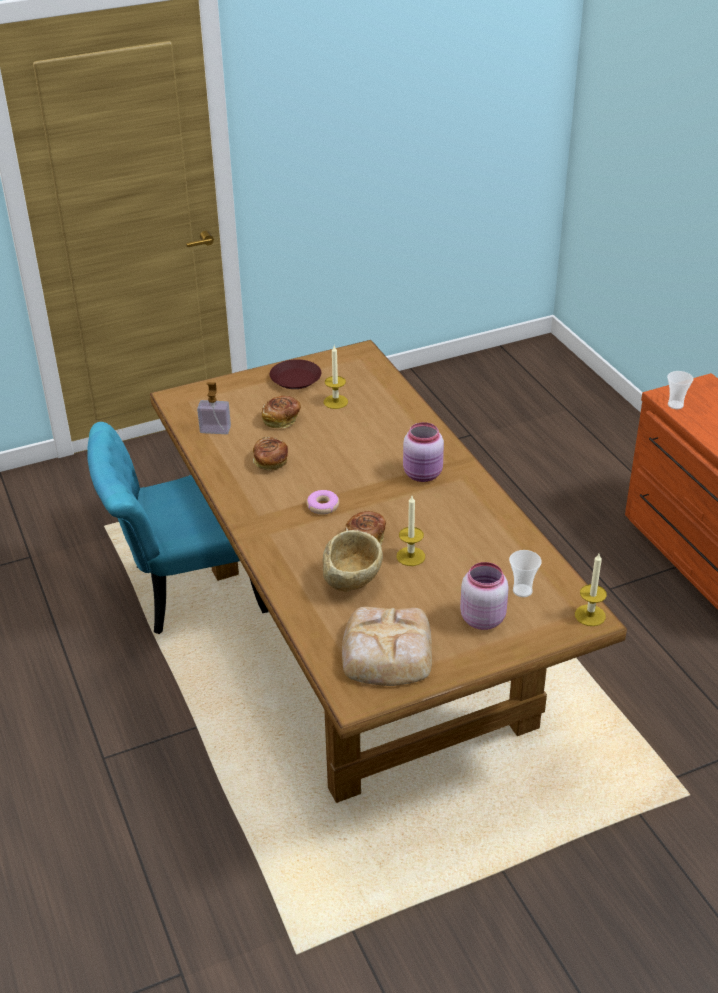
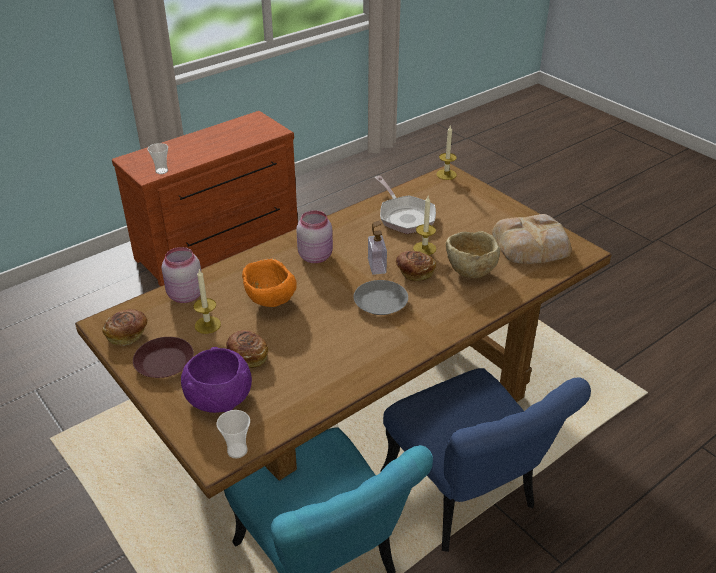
camera: 105 degrees left, 0 degrees up
soap dispenser [197,382,231,434] -> soap dispenser moved to [368,220,387,275]
bread [253,437,288,471] -> bread moved to [102,309,147,346]
donut [307,490,339,515] -> grey plate [354,280,408,315]
pink jar [460,562,509,630] -> pink jar moved to [161,247,201,303]
cup [509,550,542,597] -> cup moved to [217,410,250,458]
none -> purple bowl [181,347,252,413]
none -> orange bowl [242,259,297,307]
none -> frying pan [375,176,436,234]
none -> blue chair [380,368,591,552]

